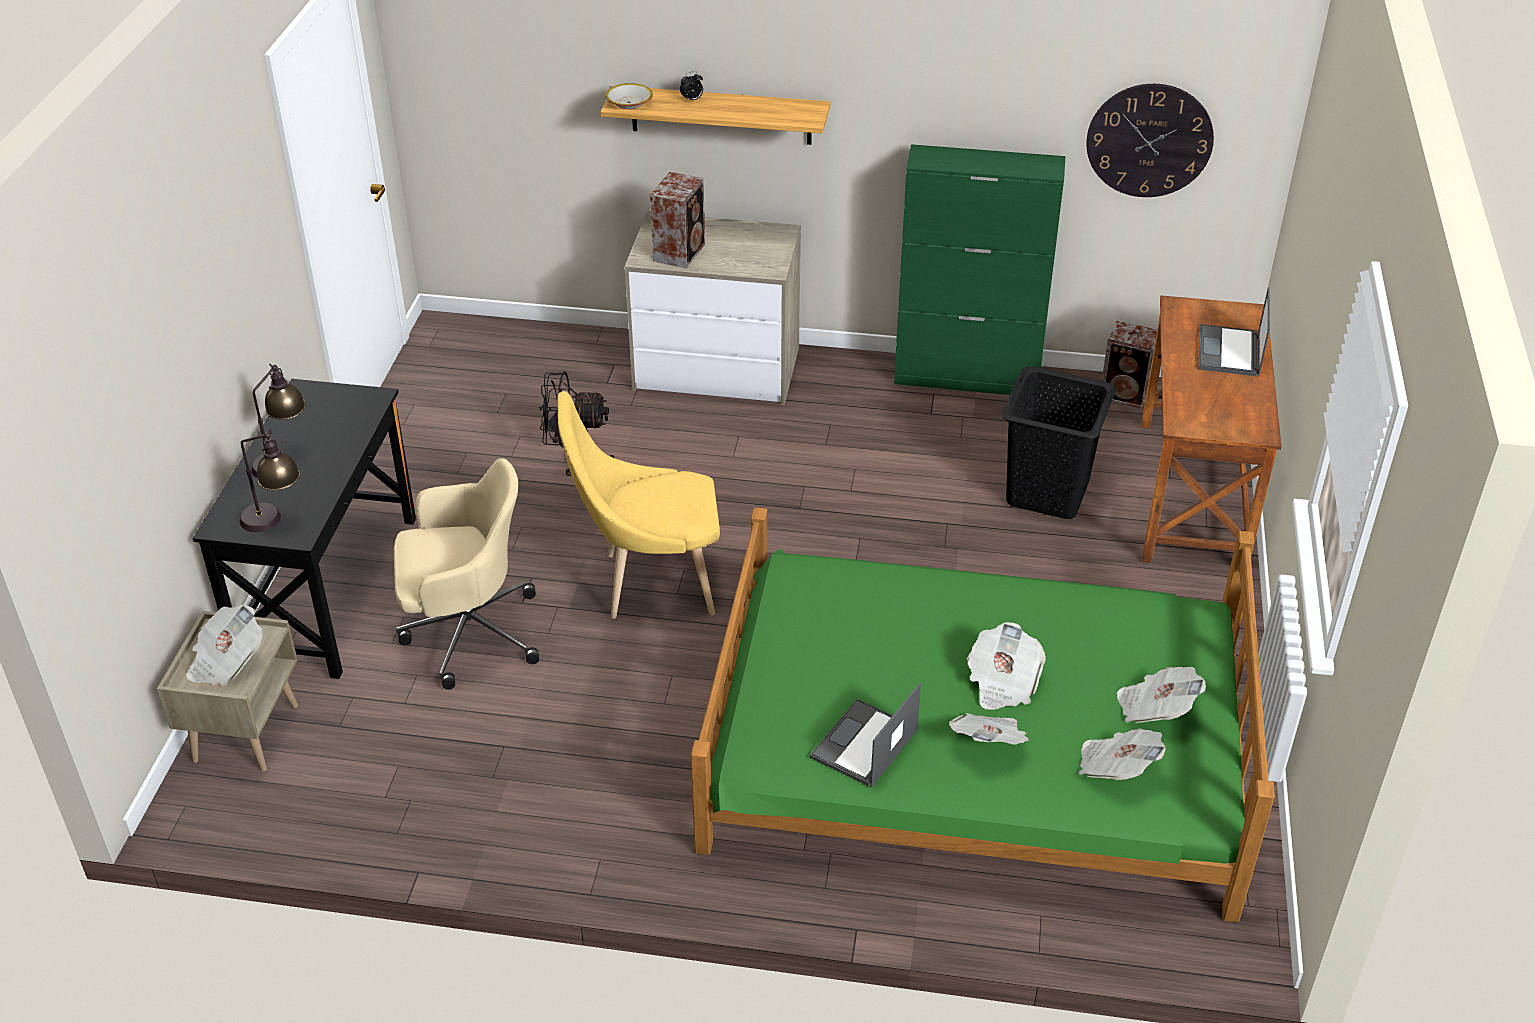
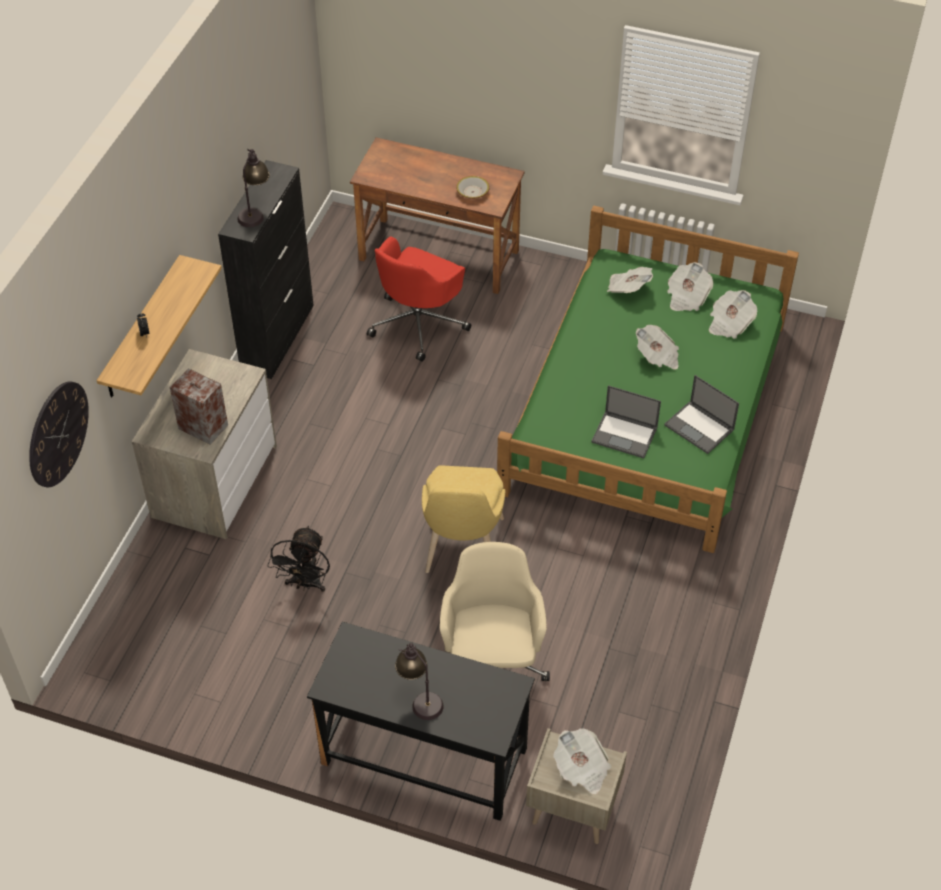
camera: 80 degrees left, 10 degrees up
table lamp [240,430,300,532] -> table lamp moved to [237,149,270,227]
bowl [605,83,653,109] -> bowl moved to [456,176,490,199]
green cabinet [894,144,1065,395] -> black cabinet [218,160,314,379]
newspaper [949,713,1030,745] -> newspaper moved to [607,267,653,293]
black laundry basket [1002,366,1116,519] -> red office chair [367,236,471,362]
wall clock [1087,84,1214,197] -> wall clock moved to [29,381,89,487]
speaker [1102,321,1157,409] -> none
laptop [1198,287,1270,377] -> laptop moved to [591,385,661,458]

